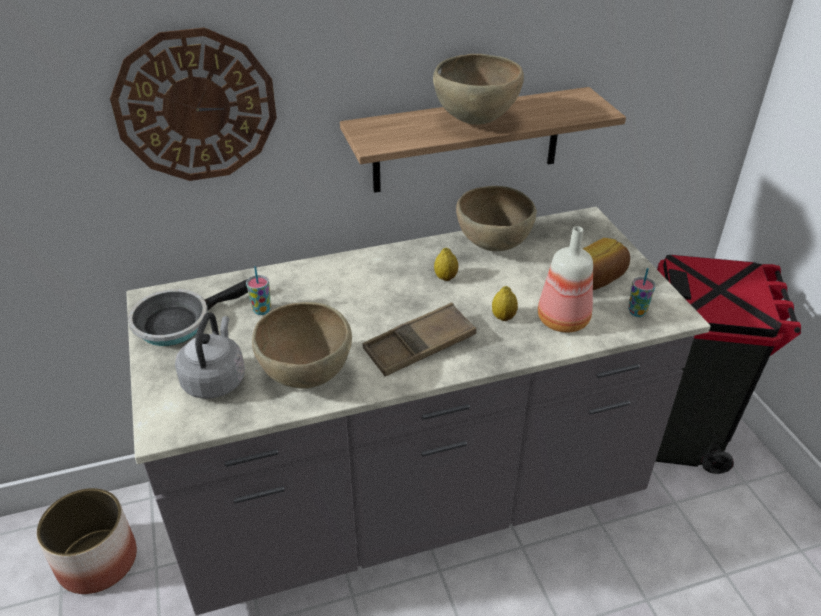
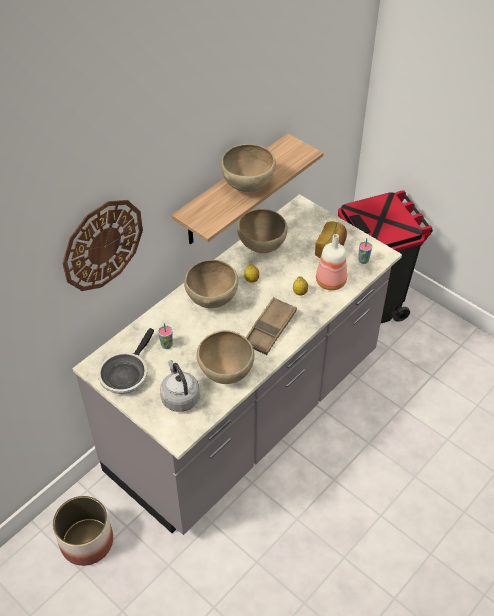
camera: 30 degrees left, 10 degrees up
none -> brown bowl [184,260,238,308]

